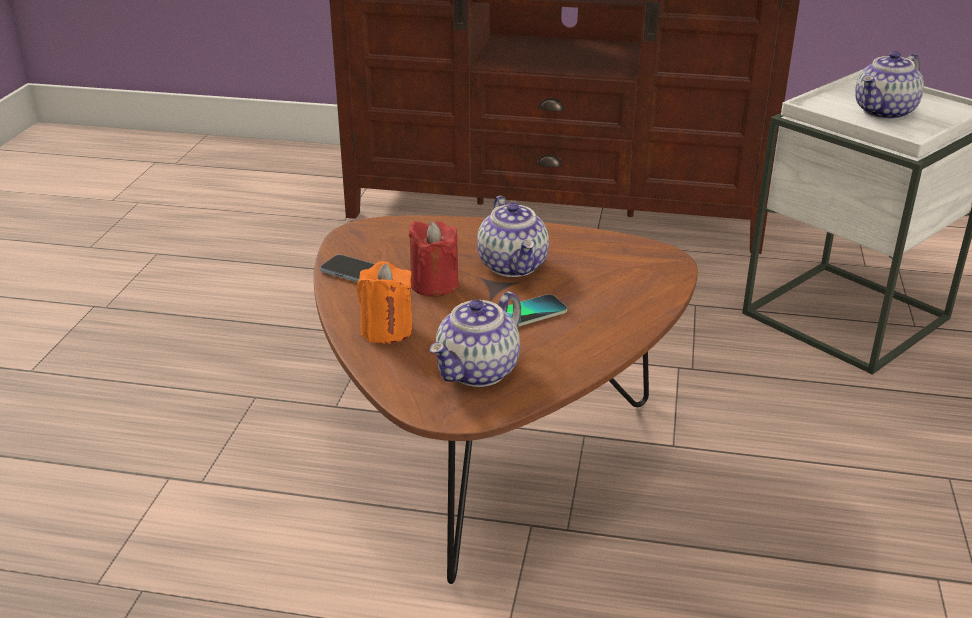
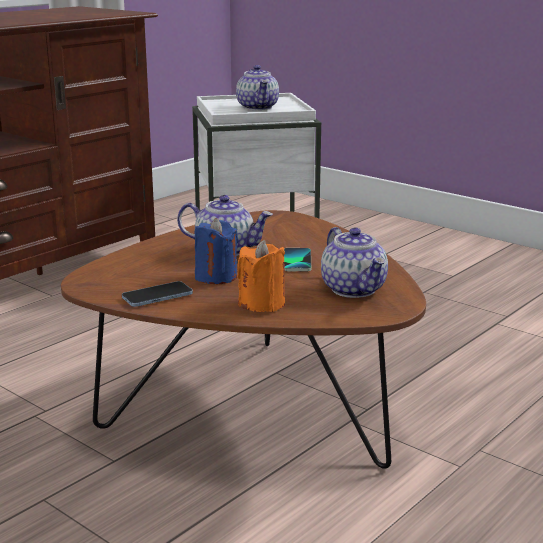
camera: 60 degrees left, 10 degrees down
red candle [409,221,459,297] -> blue candle [194,218,239,284]

